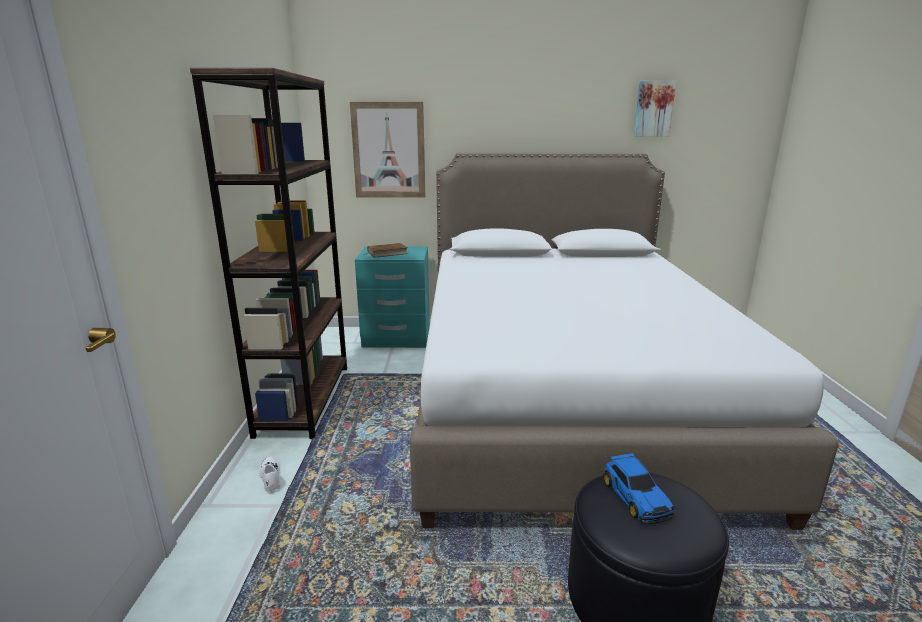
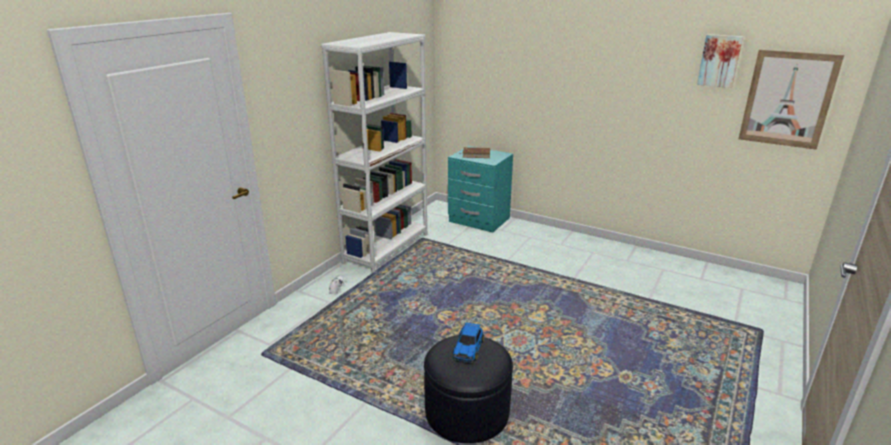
camera: 30 degrees right, 5 degrees up
brown bookcase [190,68,347,439] -> white bookcase [321,32,427,273]
picture [350,102,425,198] -> picture moved to [738,50,844,150]
white bed [410,153,838,530] -> none

